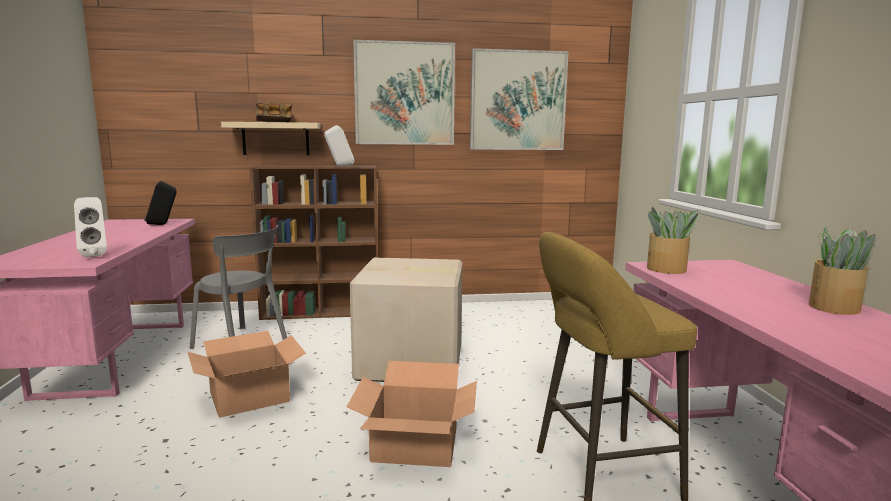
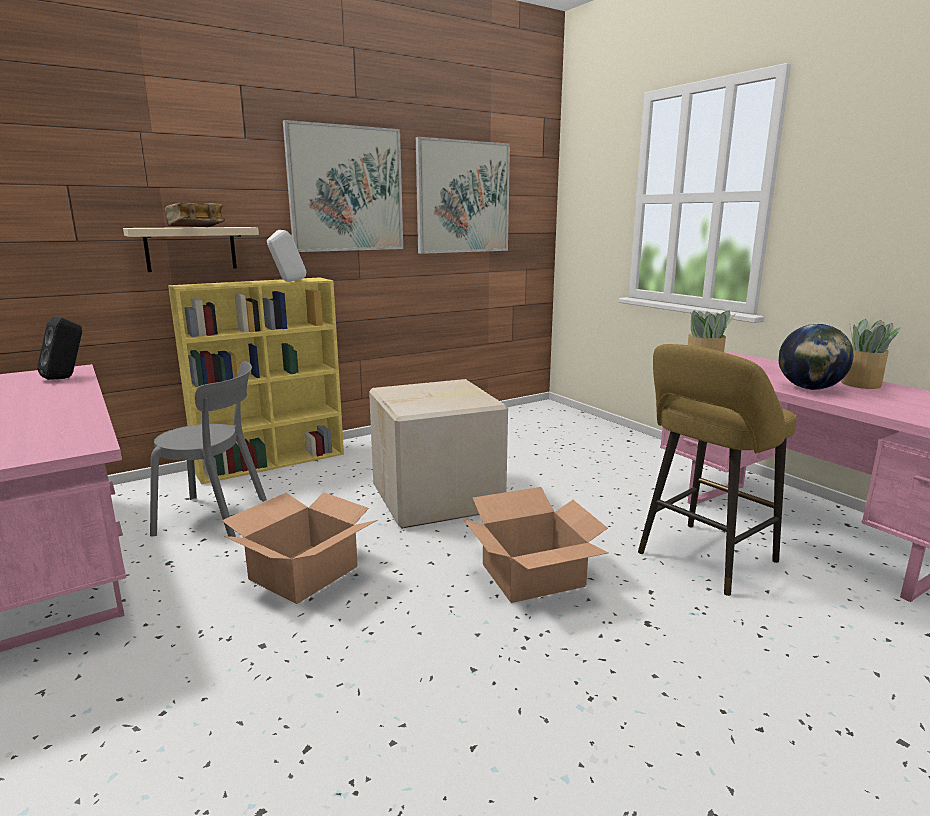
camera: 25 degrees left, 5 degrees up
white speaker [74,197,107,257] -> none
brown bookcase [249,165,378,320] -> yellow bookcase [168,277,344,484]
none -> globe [778,324,853,390]

